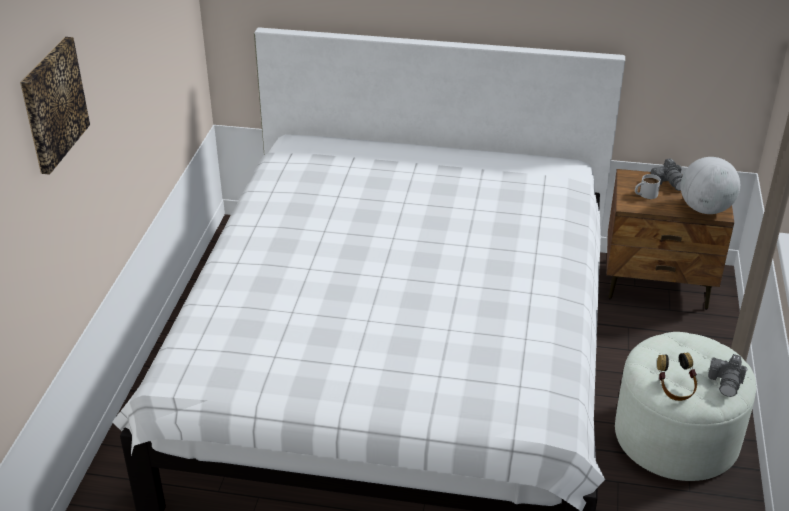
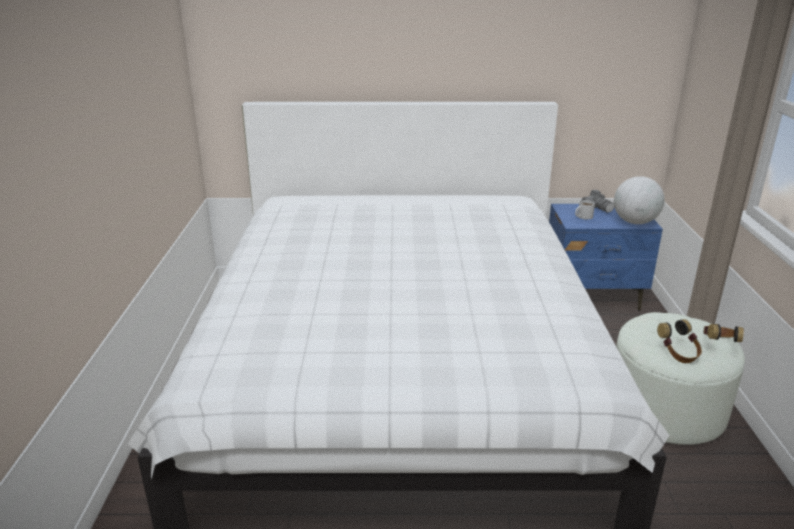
camera: 10 degrees left, 10 degrees down
picture [20,37,90,175] -> none
brown nightstand [607,169,734,310] -> blue nightstand [549,204,663,311]
camera [708,354,747,397] -> headphones [703,323,744,343]

